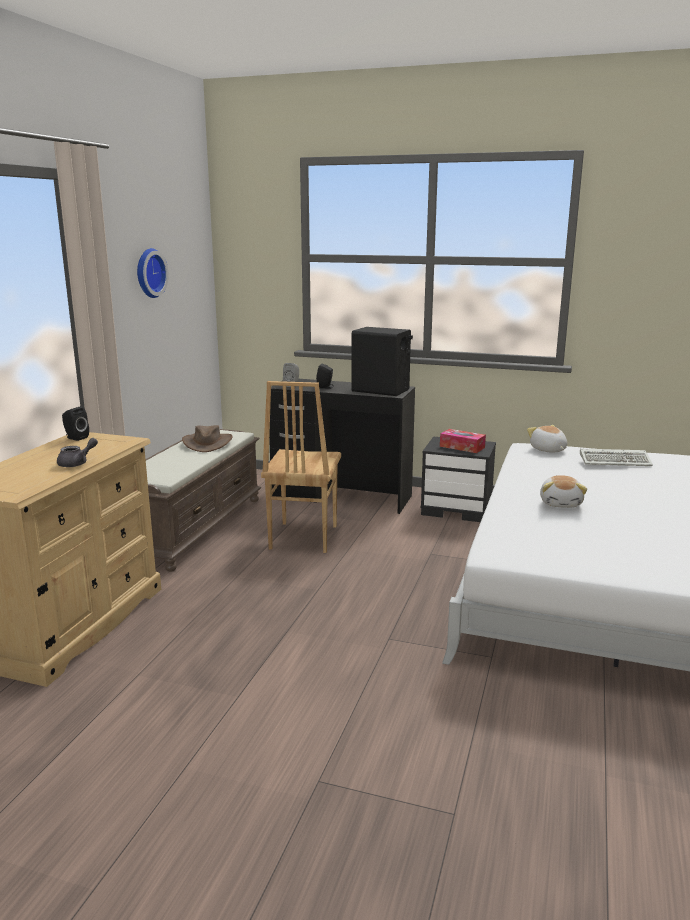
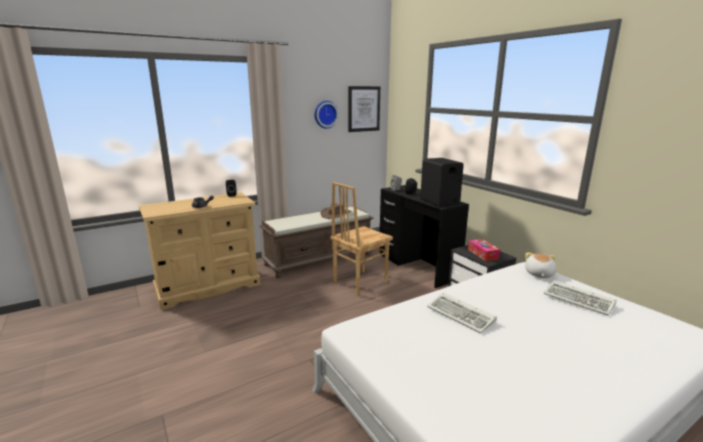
camera: 40 degrees right, 0 degrees up
plush toy [540,475,587,508] -> keyboard [427,292,497,333]
none -> picture [348,86,380,132]

